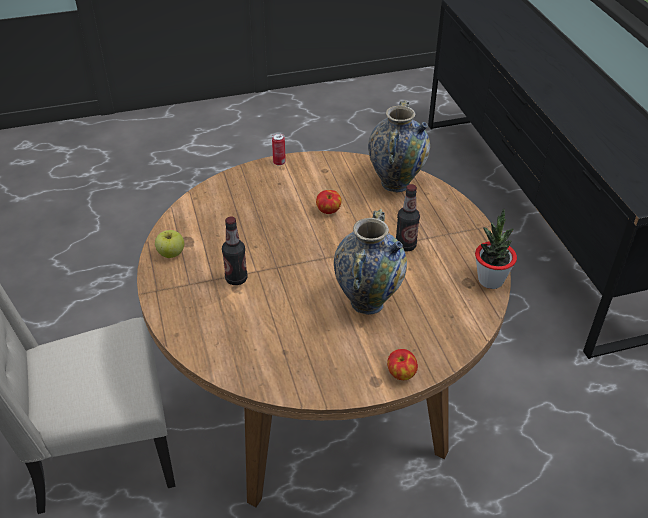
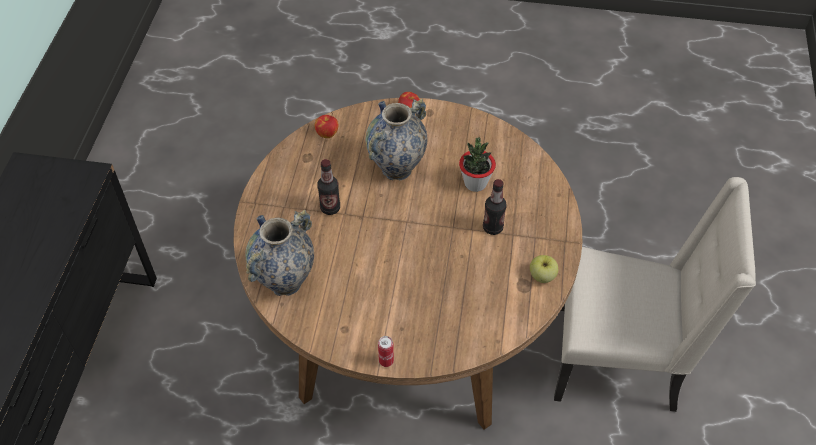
camera: 155 degrees left, 10 degrees up
apple [316,190,342,214] -> apple moved to [315,115,338,138]
potted plant [475,209,517,289] -> potted plant moved to [459,137,496,192]

